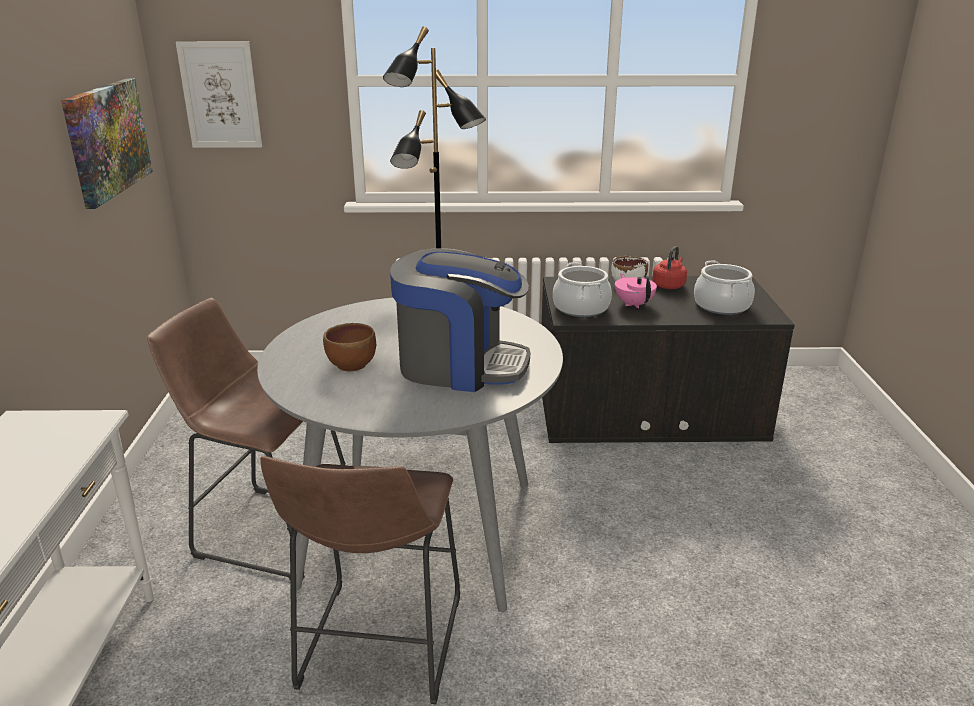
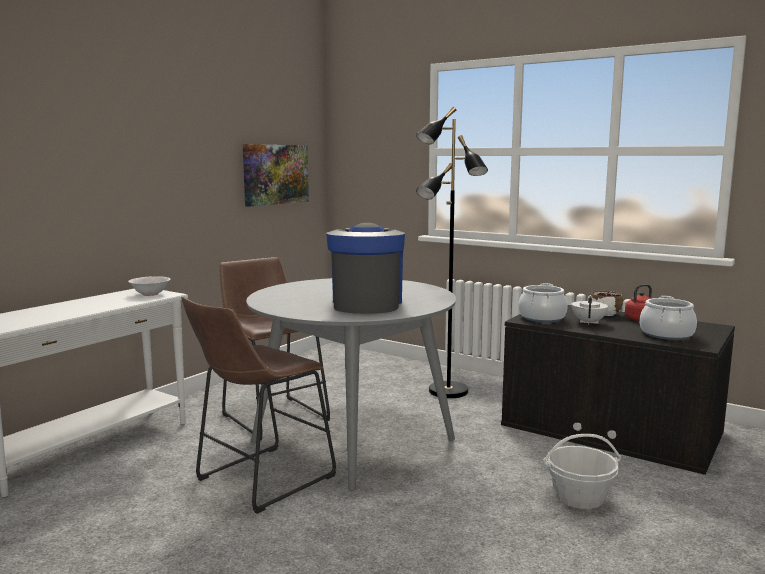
camera: 35 degrees right, 15 degrees down
picture [176,42,262,148] -> none
brown bowl [323,323,376,371] -> none
coffee machine [390,248,530,392] -> coffee machine turned 135 degrees counterclockwise [326,223,405,314]
pink teapot [615,274,657,308] -> white teapot [572,296,608,325]
none -> white bowl [128,276,170,296]
none -> basket [543,434,621,509]

